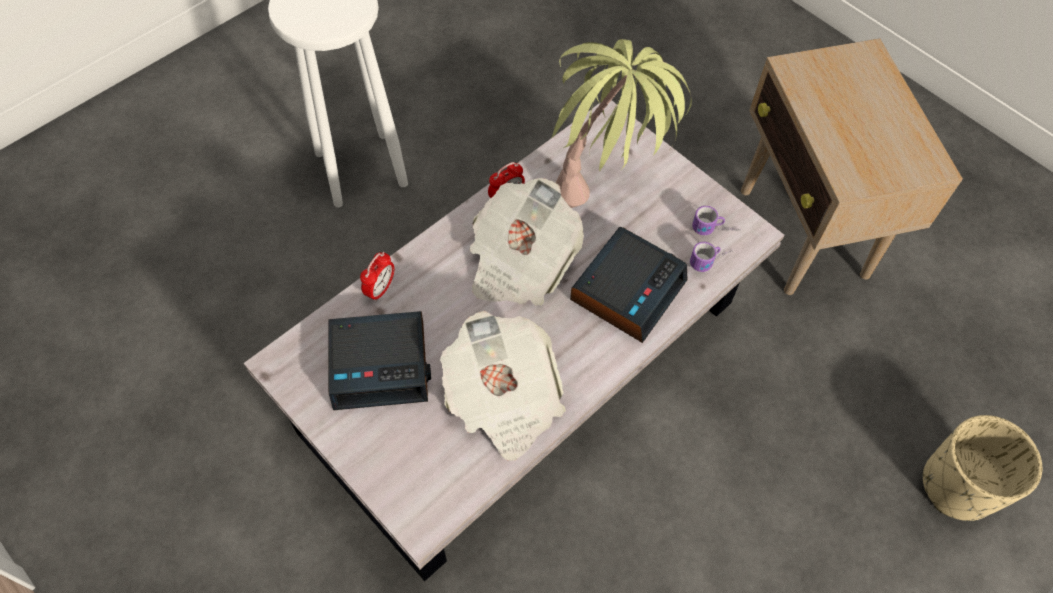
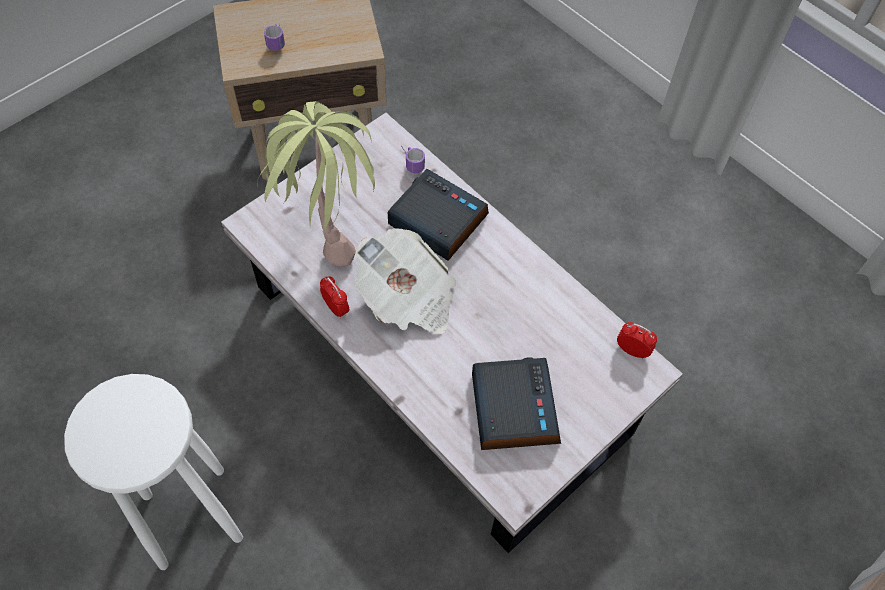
camera: 90 degrees left, 0 degrees up
alarm clock [360,252,394,302] -> alarm clock moved to [617,322,657,359]
newspaper [440,311,566,461] -> none
mug [692,206,741,236] -> mug moved to [264,24,285,51]
beige planter [923,415,1042,521] -> none

